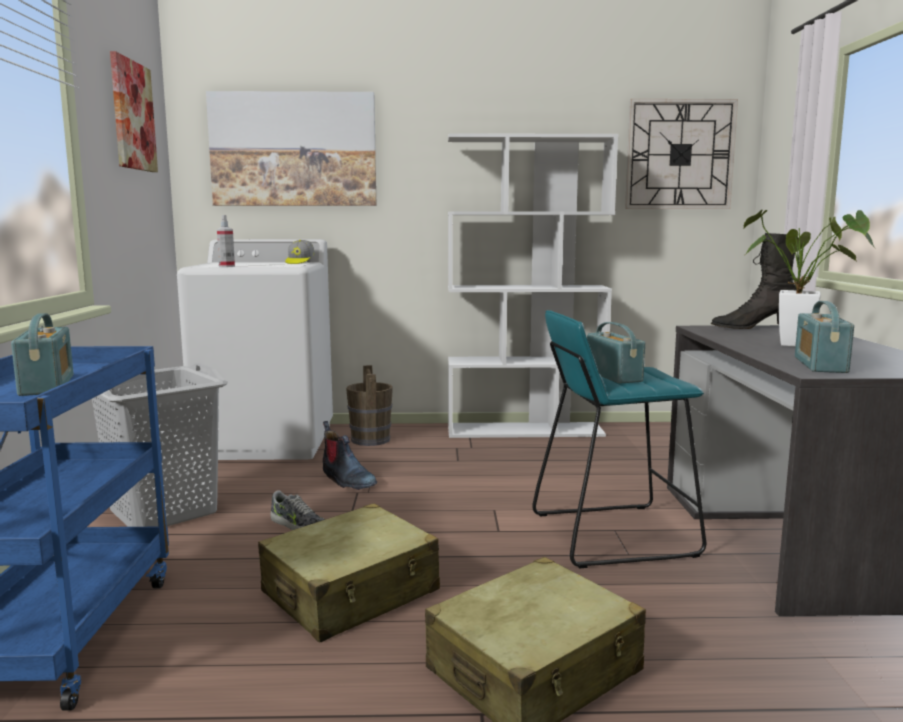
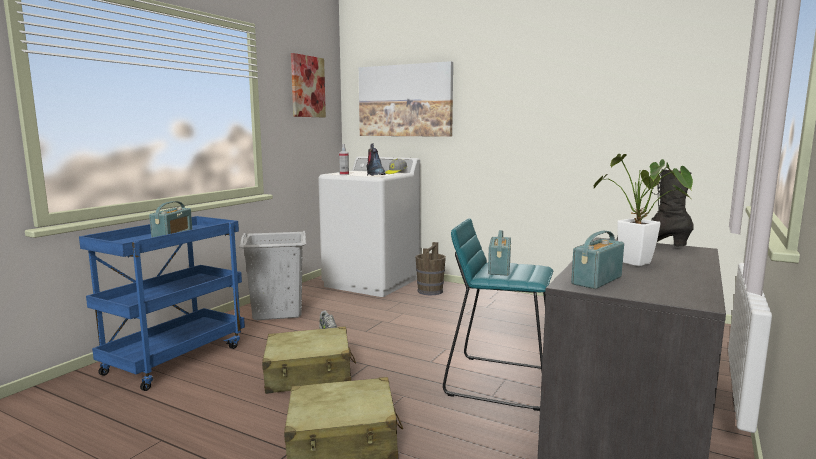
camera: 30 degrees right, 0 degrees up
boot [323,421,377,490] -> boot moved to [367,144,385,176]
white bookcase [448,133,618,438] -> none
wall clock [625,99,738,209] -> none

